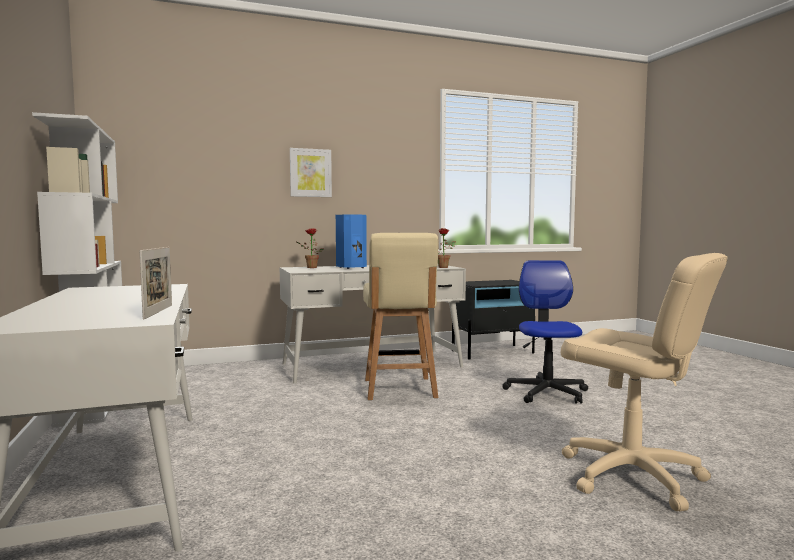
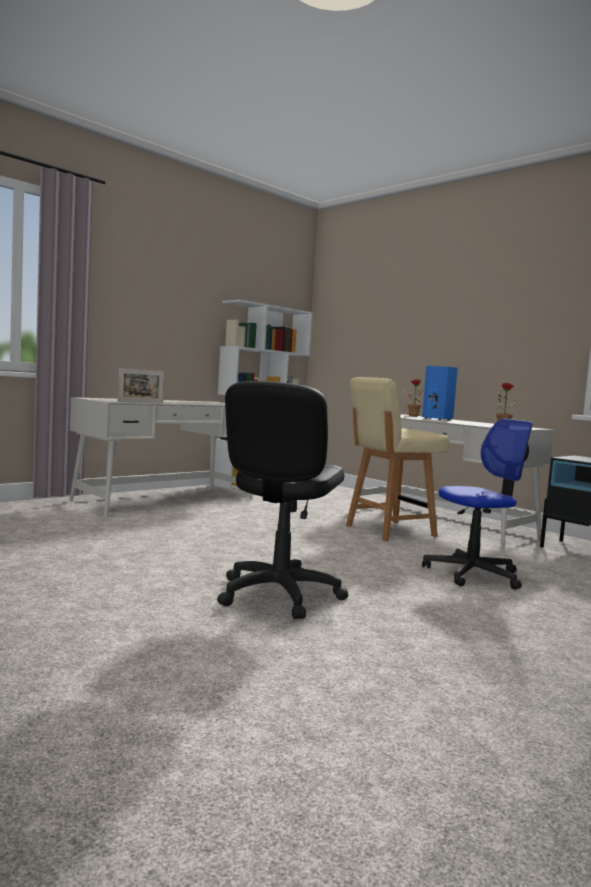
camera: 65 degrees right, 0 degrees up
picture [290,148,332,197] -> none
beige office chair [561,253,728,511] -> black office chair [217,381,348,619]

